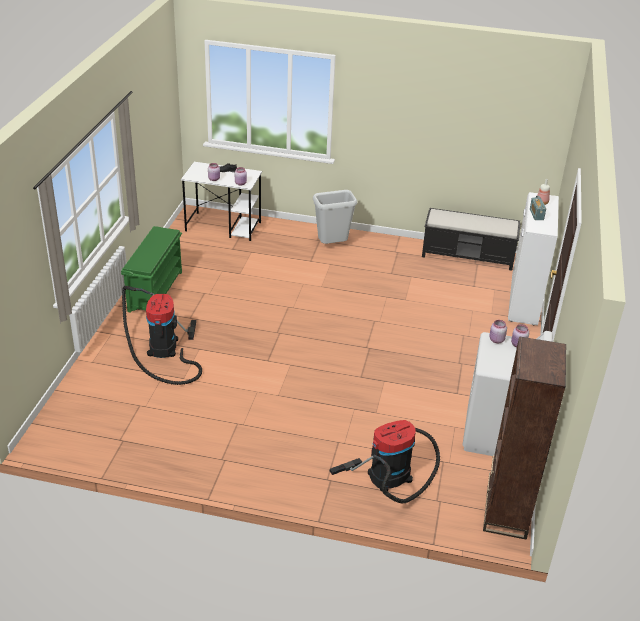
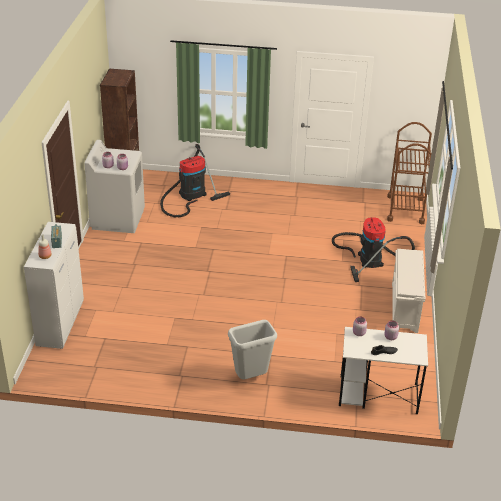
camera: 175 degrees right, 0 degrees up
green shoe rack [121,226,182,313] -> white shoe rack [392,249,425,333]
black bench [422,208,520,271] -> none
none -> brown cart [387,122,432,224]

